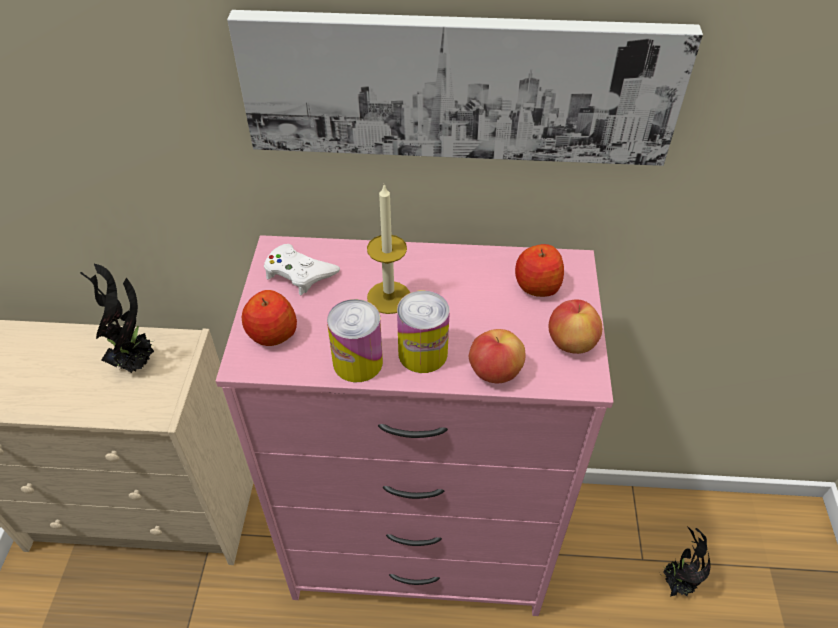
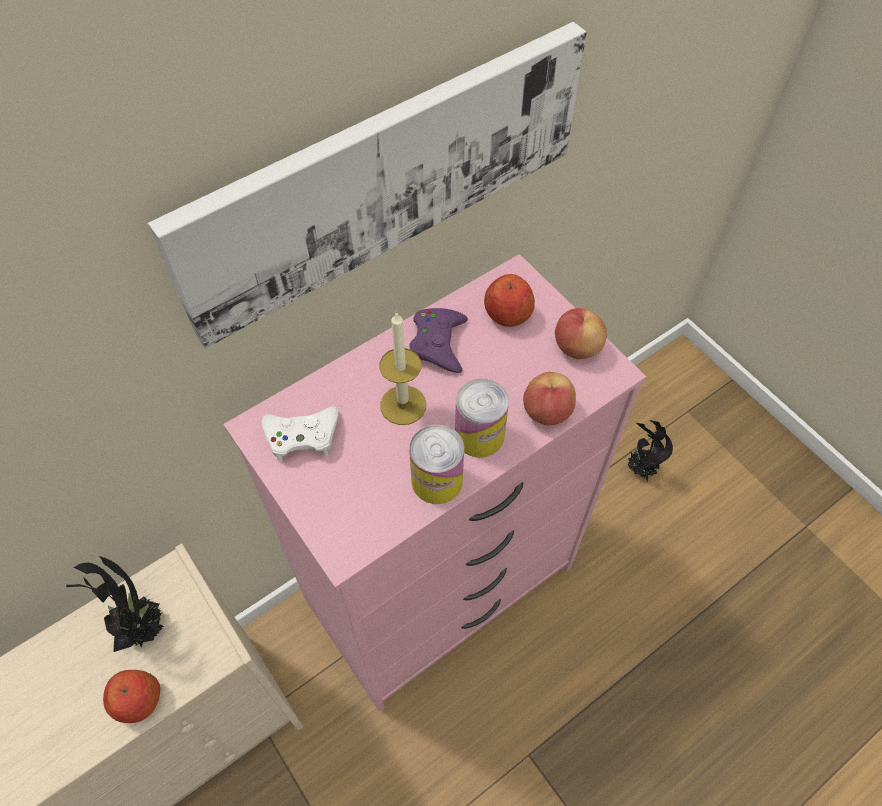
camera: 40 degrees left, 10 degrees up
apple [242,290,297,346] -> apple moved to [103,670,160,723]
none -> purple game controller [410,308,468,373]

